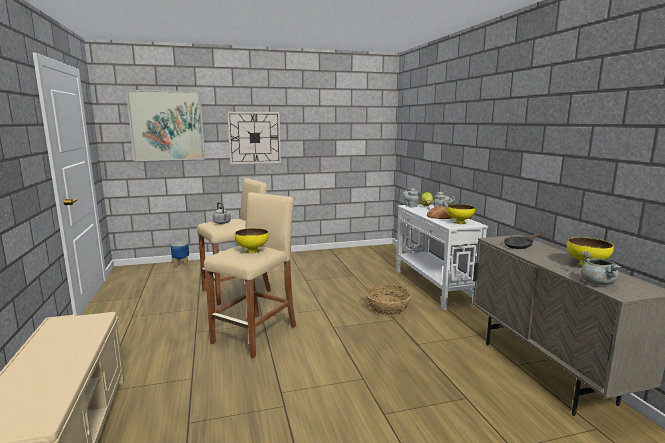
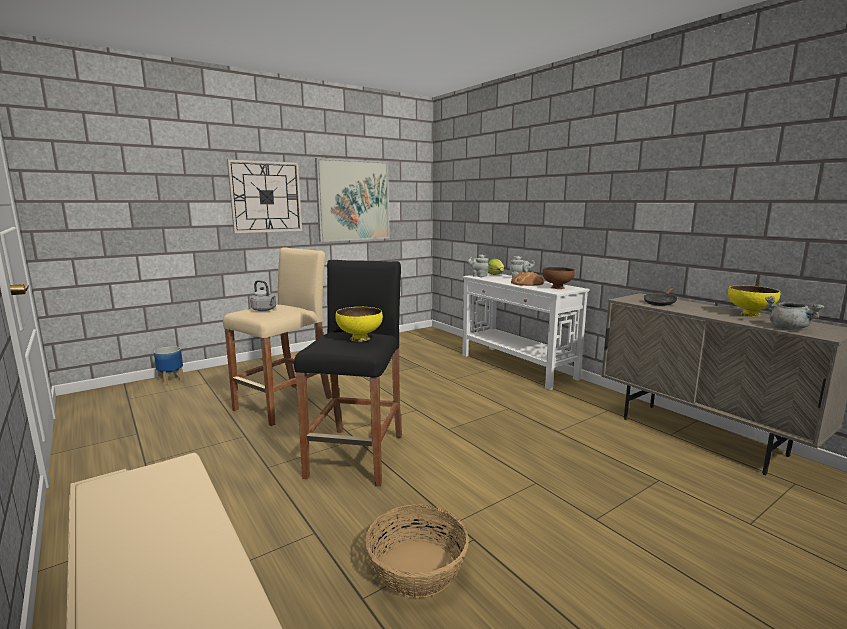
camera: 20 degrees left, 0 degrees up
picture [126,90,205,161] -> picture moved to [315,158,390,242]
beige stool [204,192,296,358] -> black stool [294,260,402,487]
basket [366,285,411,316] -> basket moved to [365,504,469,598]
yellow bowl [447,204,475,224] -> brown bowl [542,267,575,289]

